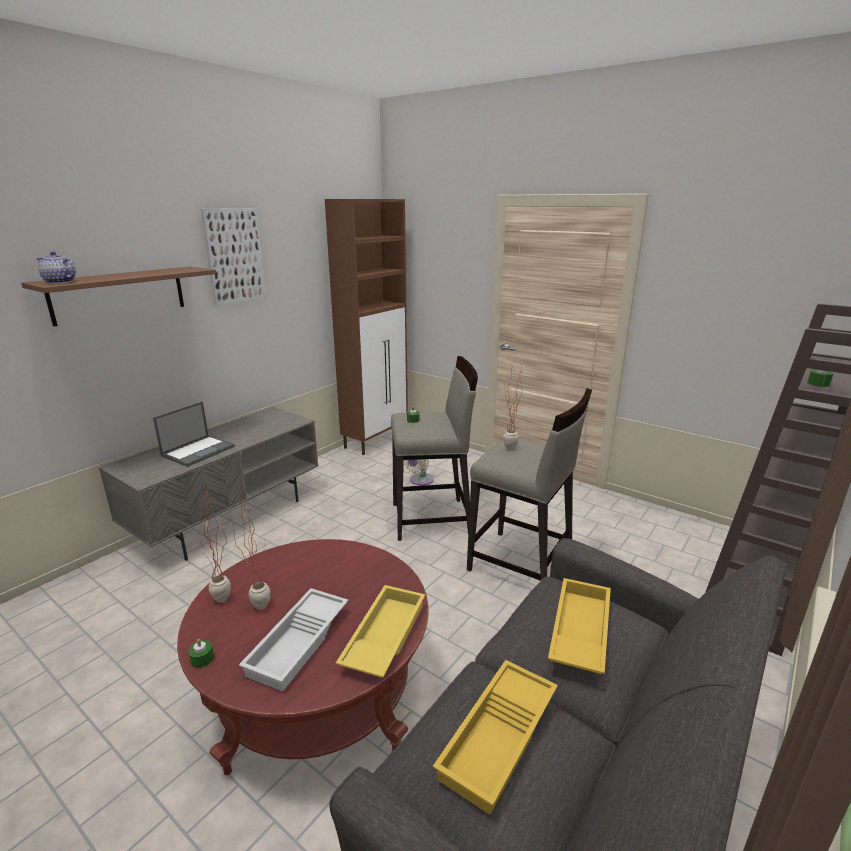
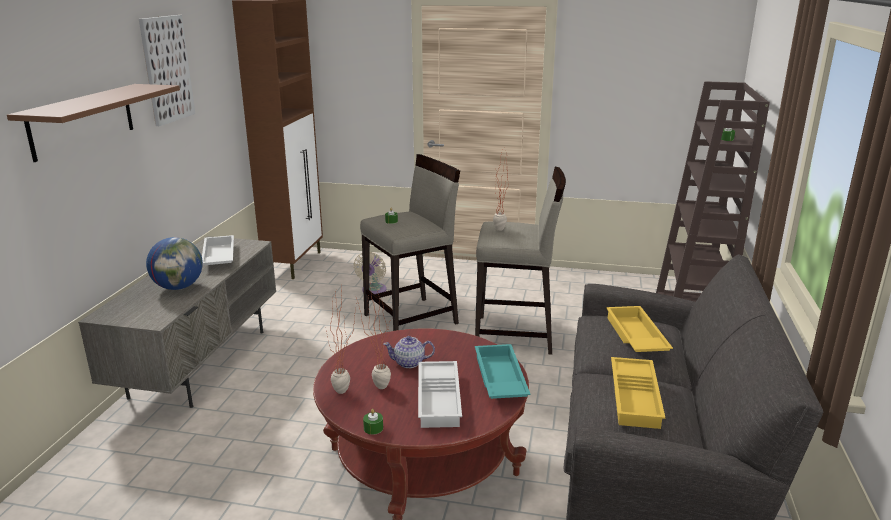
camera: 25 degrees left, 0 degrees up
teapot [36,251,76,284] -> teapot moved to [383,336,435,368]
laptop [153,402,235,467] -> globe [146,237,203,290]
yellow tray [336,585,425,678] -> turquoise tray [475,344,530,399]
none -> white tray [202,235,234,266]

